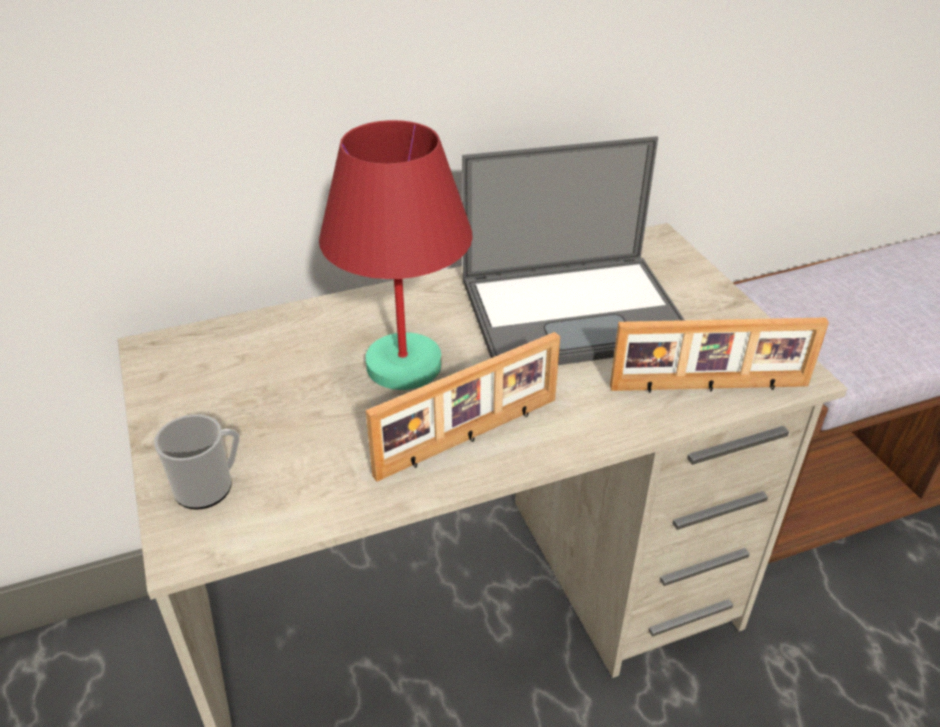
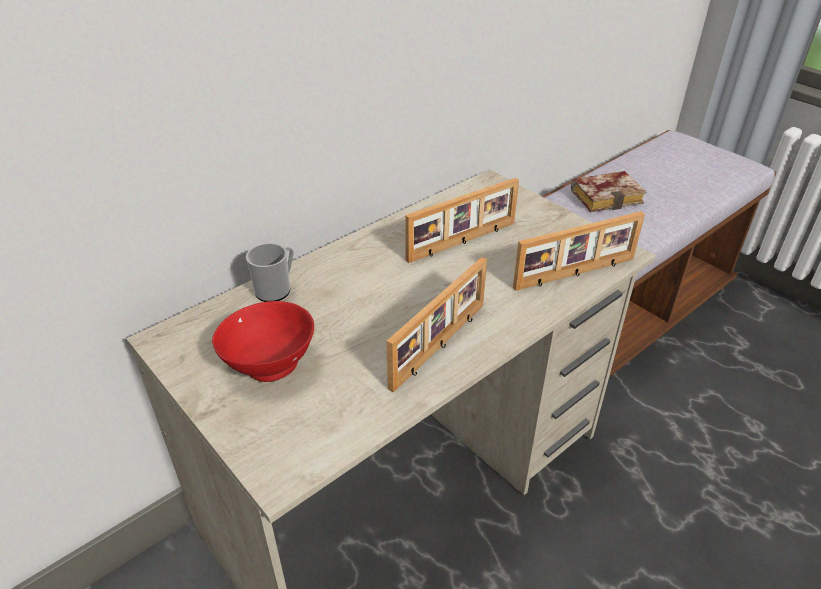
camera: 20 degrees left, 0 degrees up
mug [154,414,239,510] -> mug moved to [246,243,294,302]
red table lamp [319,120,473,390] -> none
laptop [462,136,684,365] -> picture frame [405,178,519,263]
none -> red bowl [212,301,314,382]
none -> book [571,171,646,212]

